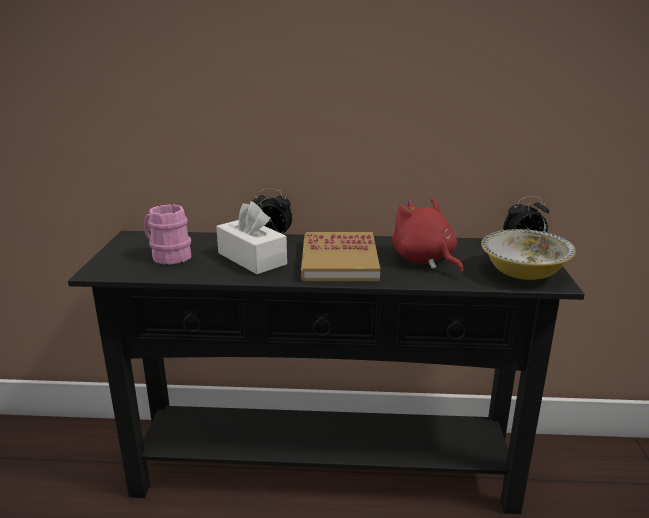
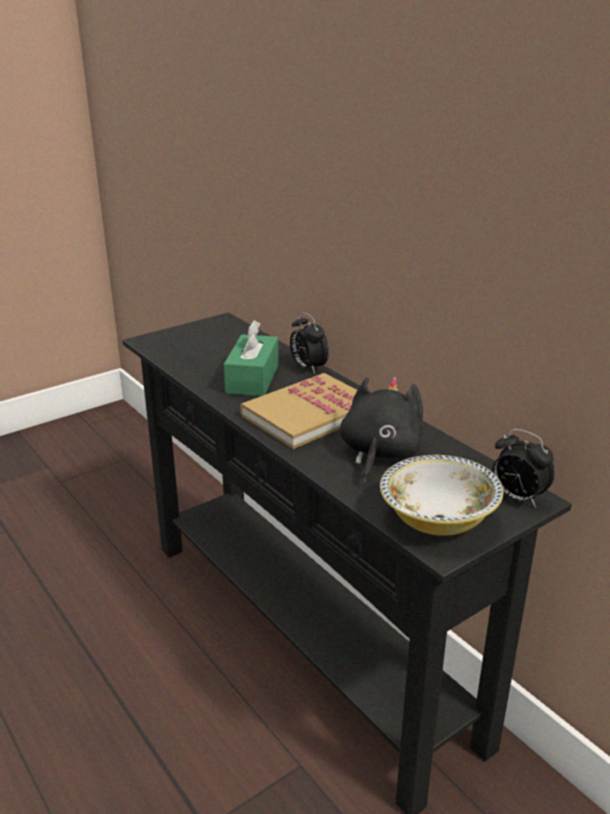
camera: 50 degrees right, 5 degrees up
pink mug [144,204,191,265] -> none
white tissue box [216,201,287,274] -> green tissue box [224,320,279,396]
red plush toy [392,198,464,274] -> black plush toy [340,377,423,482]

